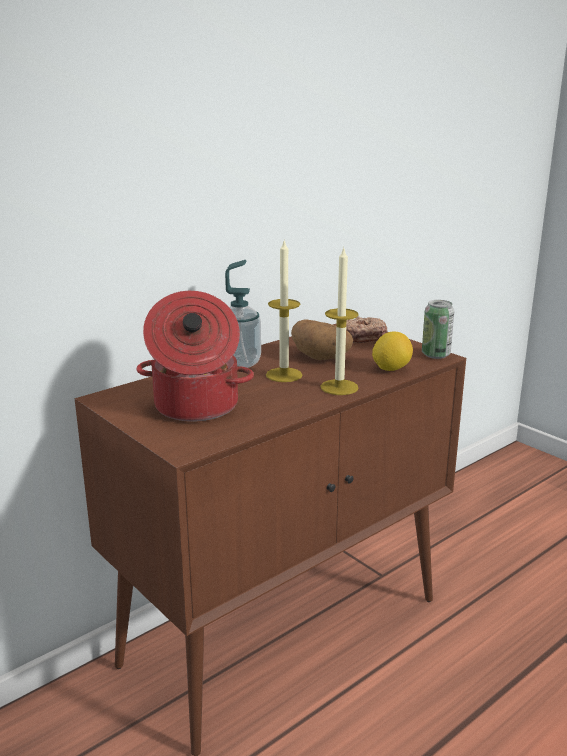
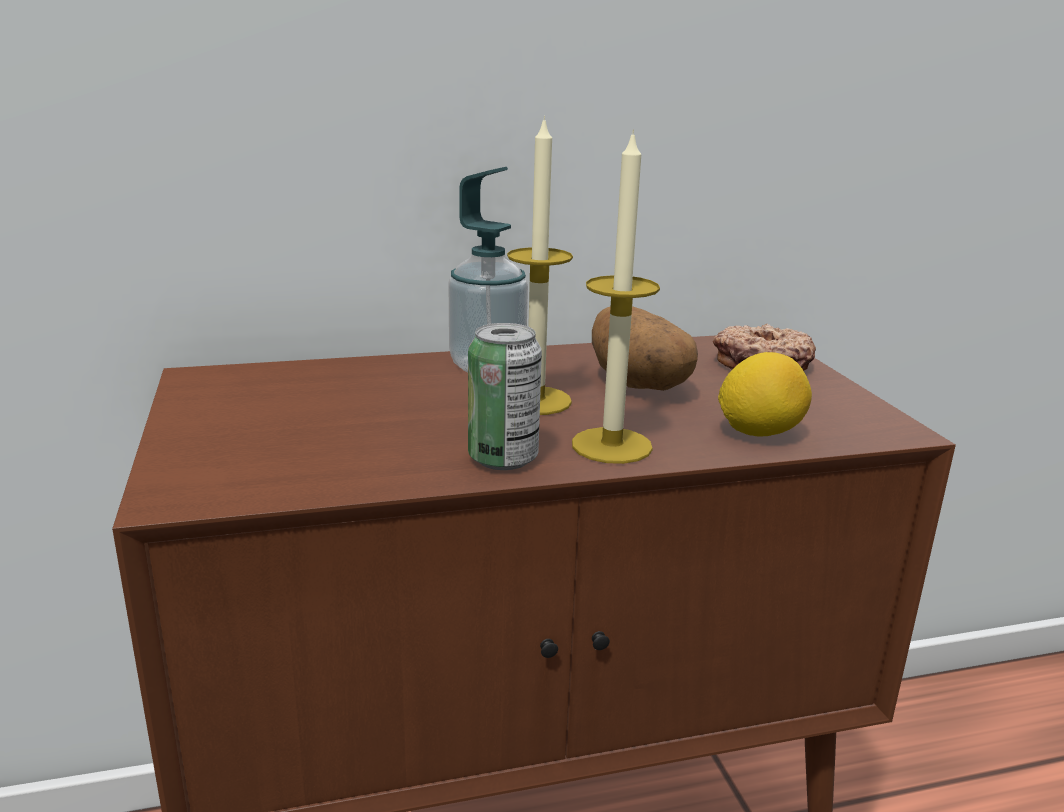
camera: 25 degrees right, 0 degrees up
cooking pot [136,291,254,422] -> none
can [422,300,454,359] -> can moved to [468,323,542,470]

